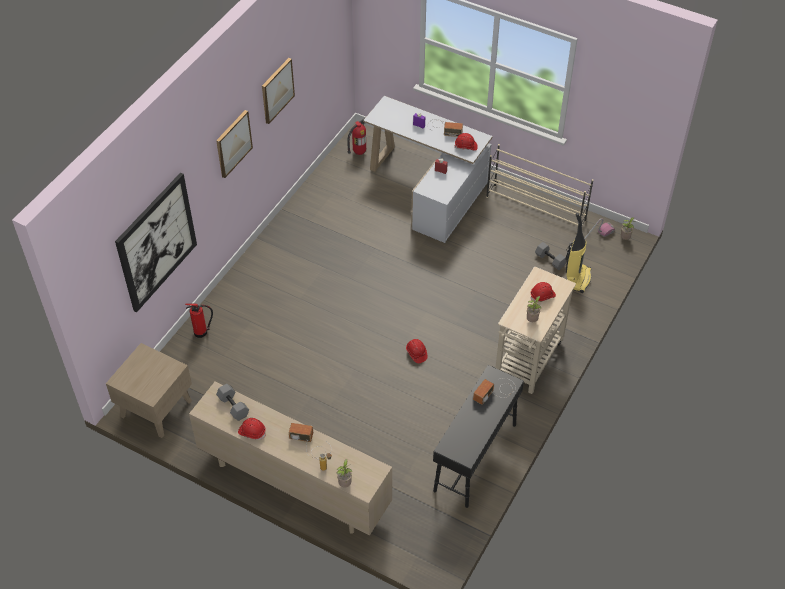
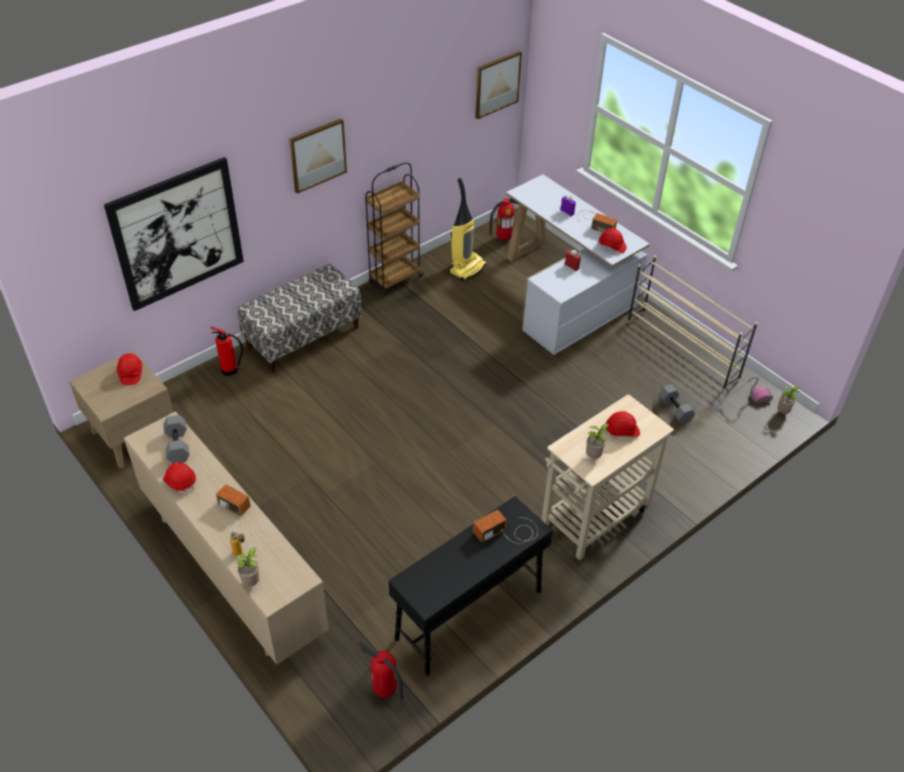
camera: 20 degrees right, 5 degrees down
picture [262,58,295,124] -> picture moved to [475,51,522,119]
red hard hat [406,339,428,363] -> red hard hat moved to [117,353,142,385]
vacuum cleaner [565,213,591,293] -> vacuum cleaner moved to [448,178,487,281]
none -> bench [237,264,362,372]
none -> fire extinguisher [359,641,404,701]
none -> brown cart [365,162,423,295]

